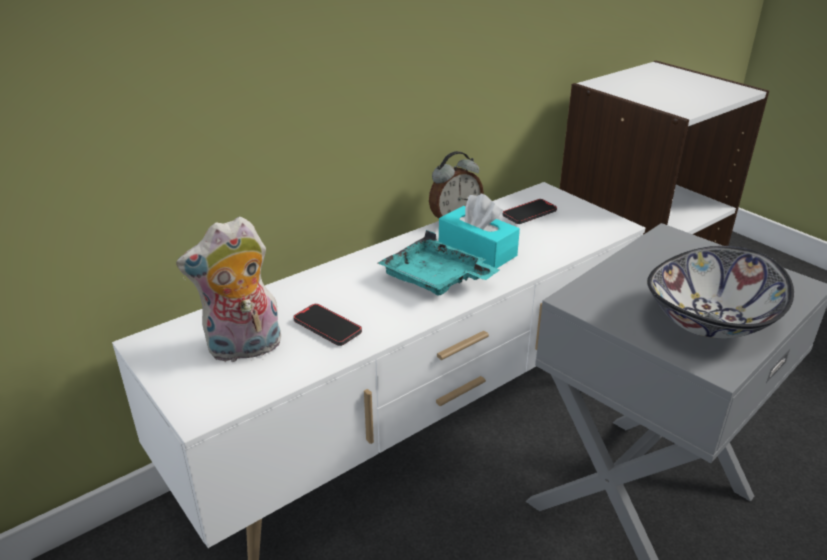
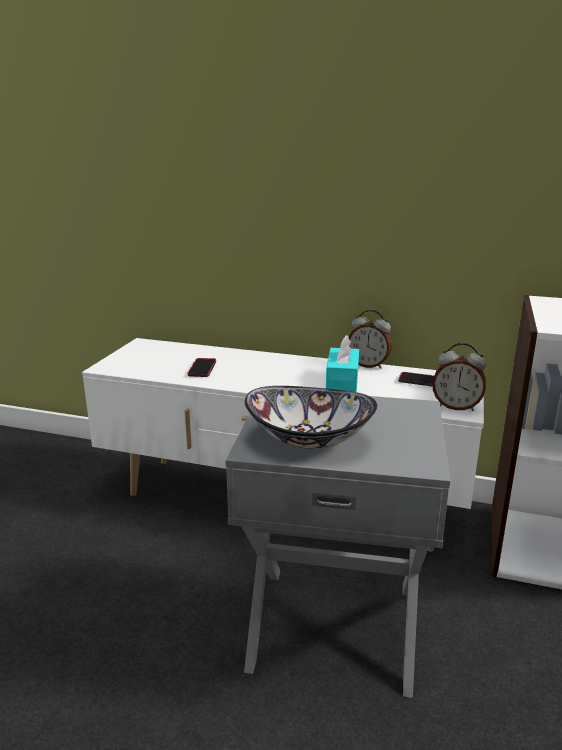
camera: 55 degrees right, 10 degrees down
plush toy [176,216,281,362] -> none
turquoise tray [378,230,499,296] -> none
none -> alarm clock [432,343,486,411]

